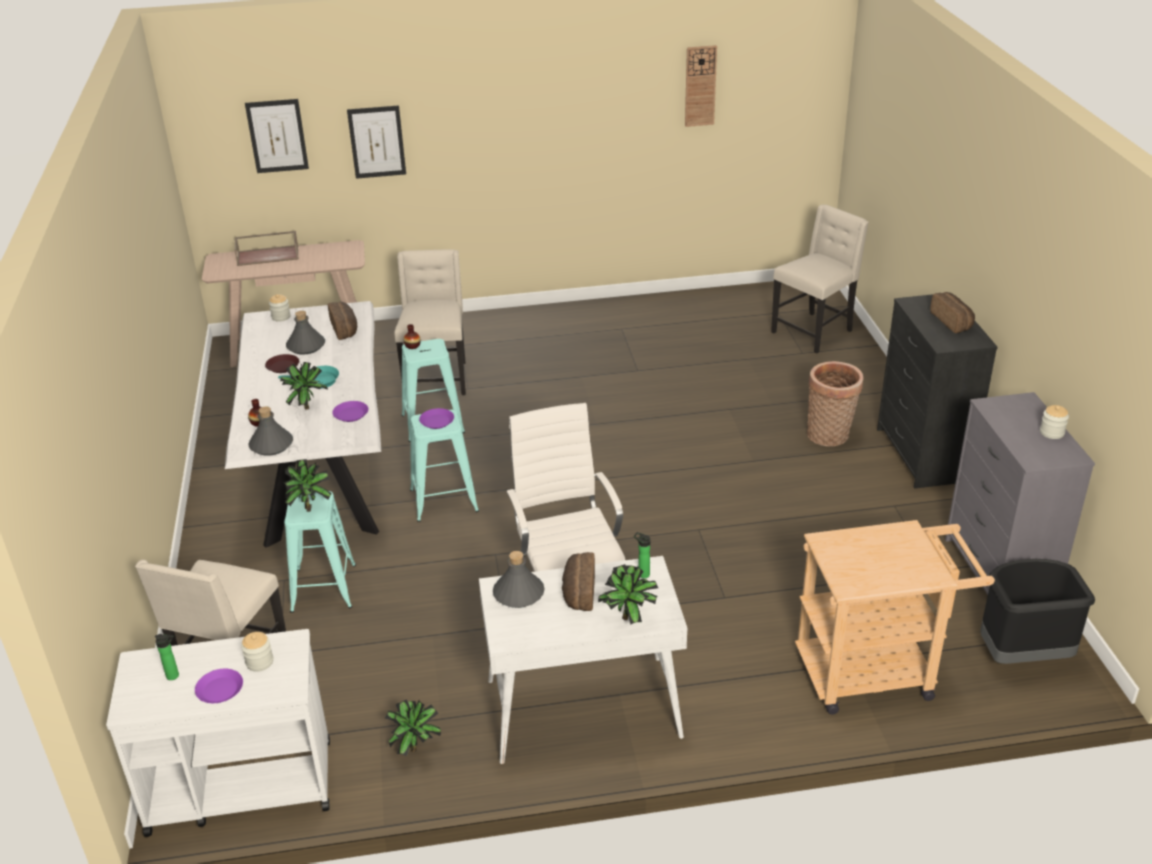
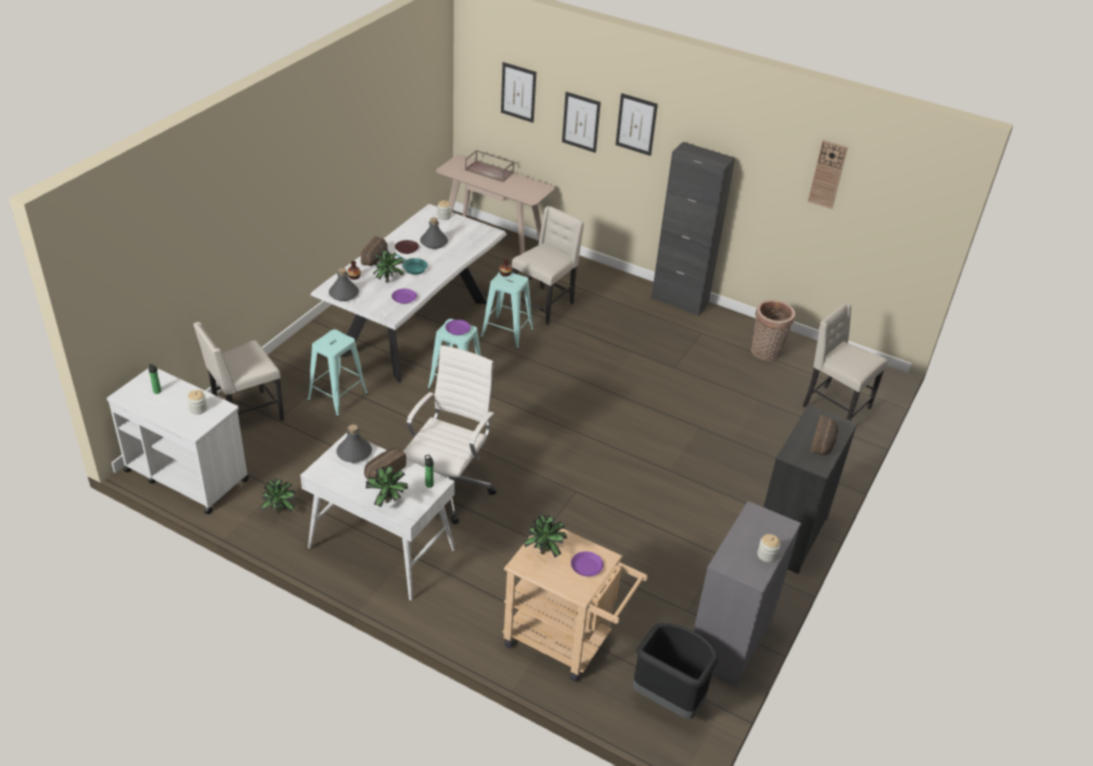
camera: 35 degrees right, 5 degrees up
purple plate [195,669,243,703] -> purple plate moved to [571,551,603,576]
potted plant [284,459,332,510] -> potted plant moved to [524,515,567,557]
bread [328,302,357,340] -> bread moved to [361,236,387,266]
beige chair [771,204,869,354] -> beige chair turned 135 degrees counterclockwise [803,302,887,421]
basket [807,361,863,446] -> basket moved to [751,300,795,361]
none -> picture [616,93,658,156]
none -> black cabinet [651,142,735,316]

